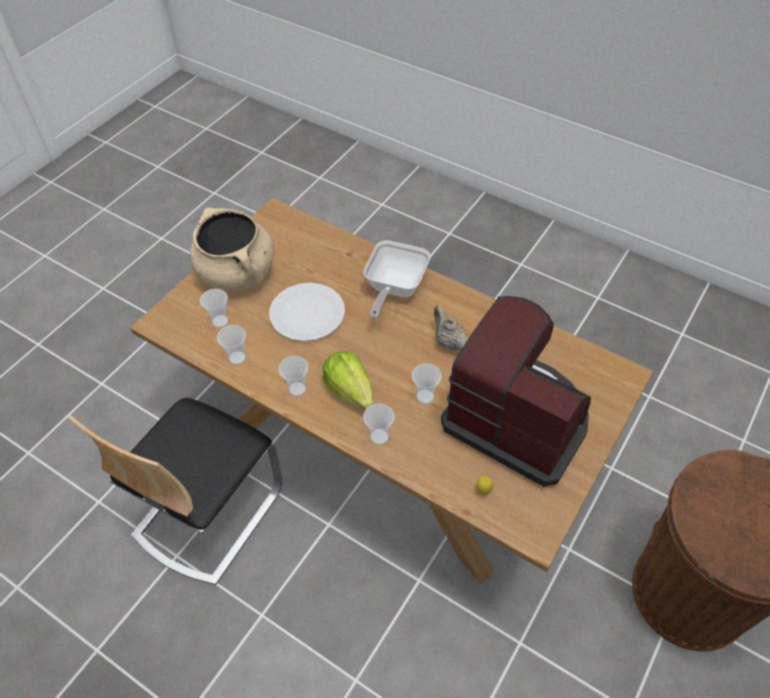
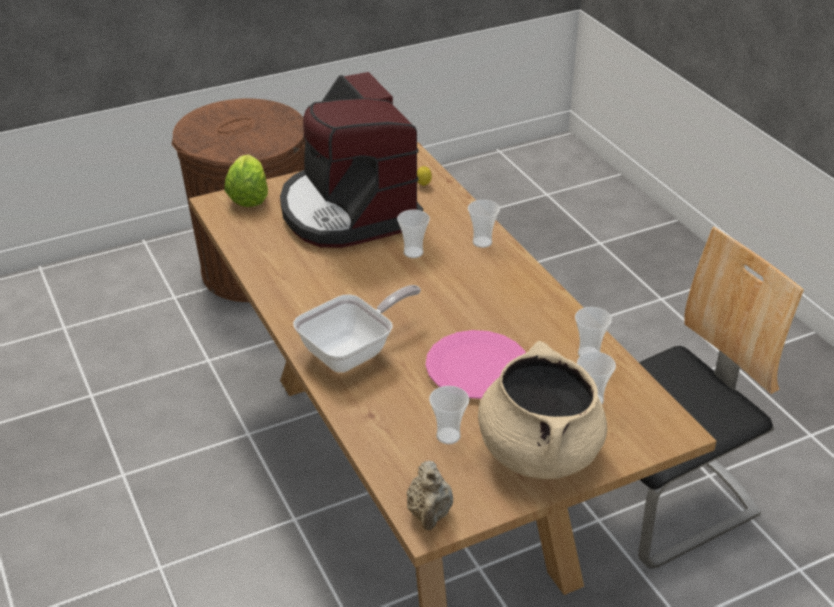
camera: 150 degrees left, 15 degrees down
white plate [269,283,345,341] -> pink plate [426,330,526,399]
cup [279,356,308,397] -> cup moved to [429,386,469,444]
lettuce [323,351,374,410] -> lettuce moved to [224,154,268,207]
beige teapot [434,305,468,351] -> beige teapot moved to [406,460,453,530]

